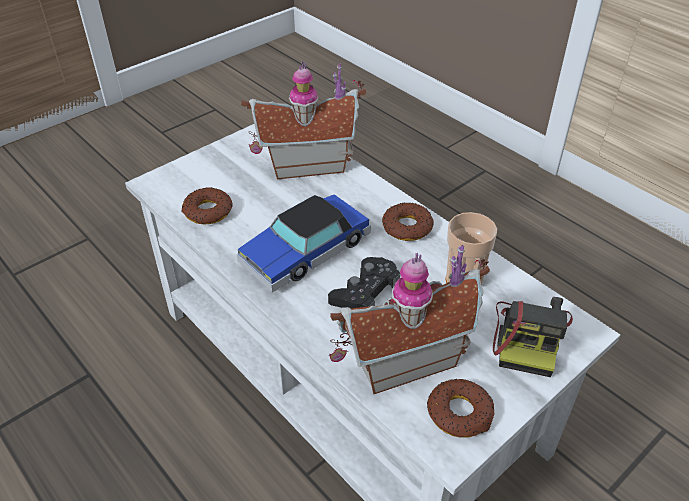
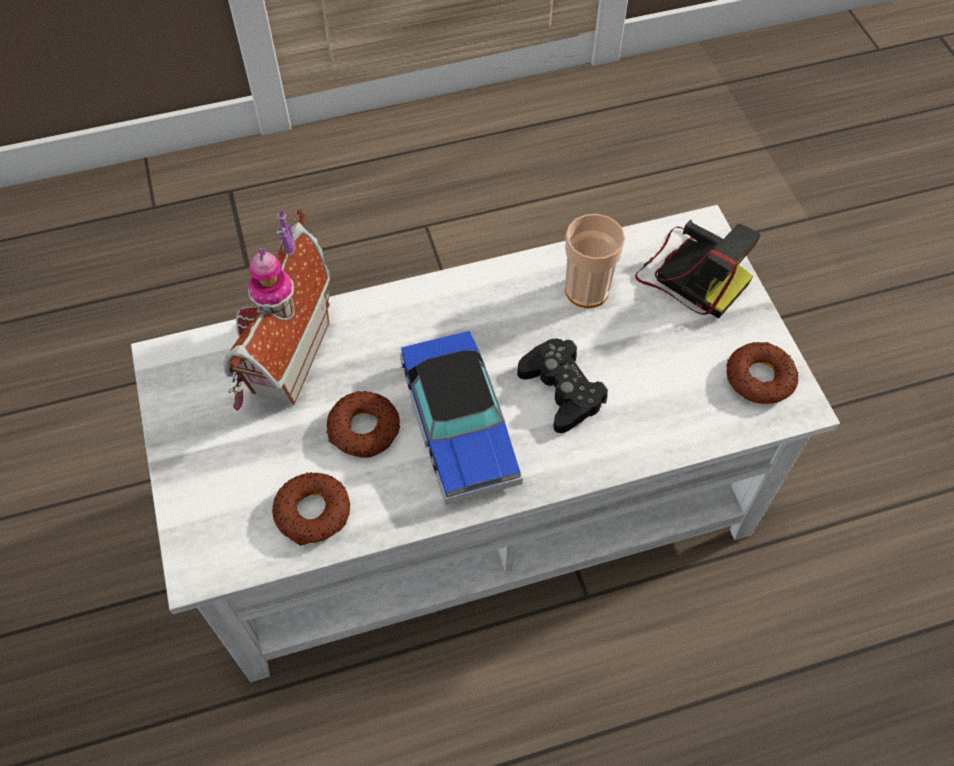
camera: 65 degrees left, 15 degrees up
toy house [329,245,490,394] -> none
donut [382,202,434,241] -> donut moved to [327,391,400,458]

